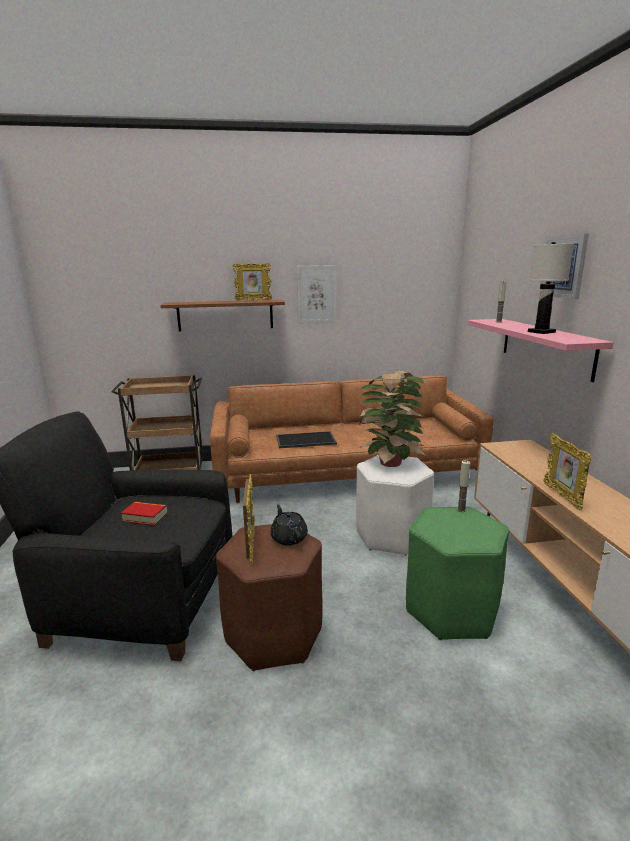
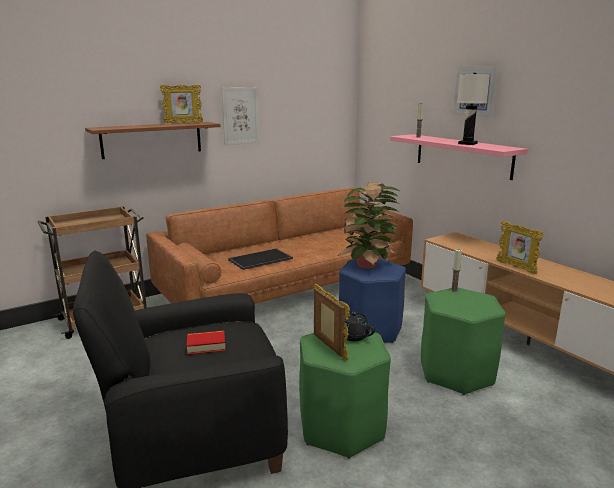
camera: 25 degrees left, 0 degrees up
brown stool [216,524,323,671] -> green stool [299,332,391,459]
white stool [356,455,434,556] -> blue stool [339,258,406,343]

